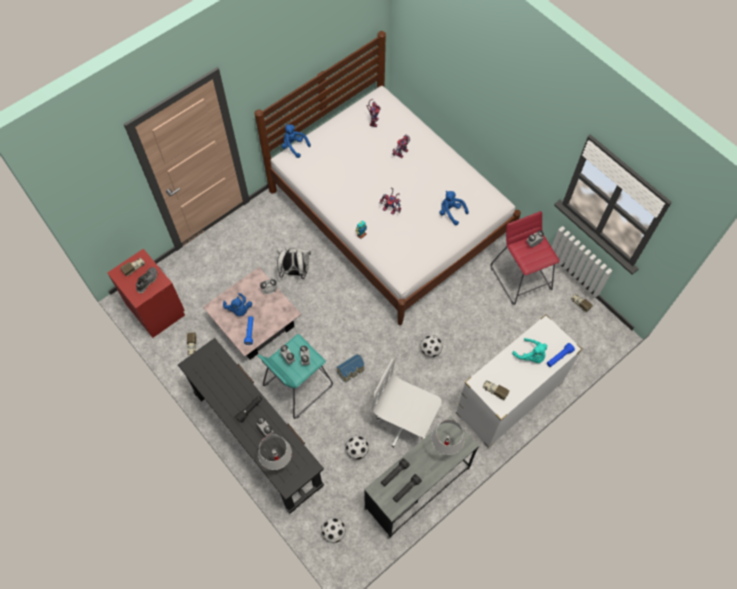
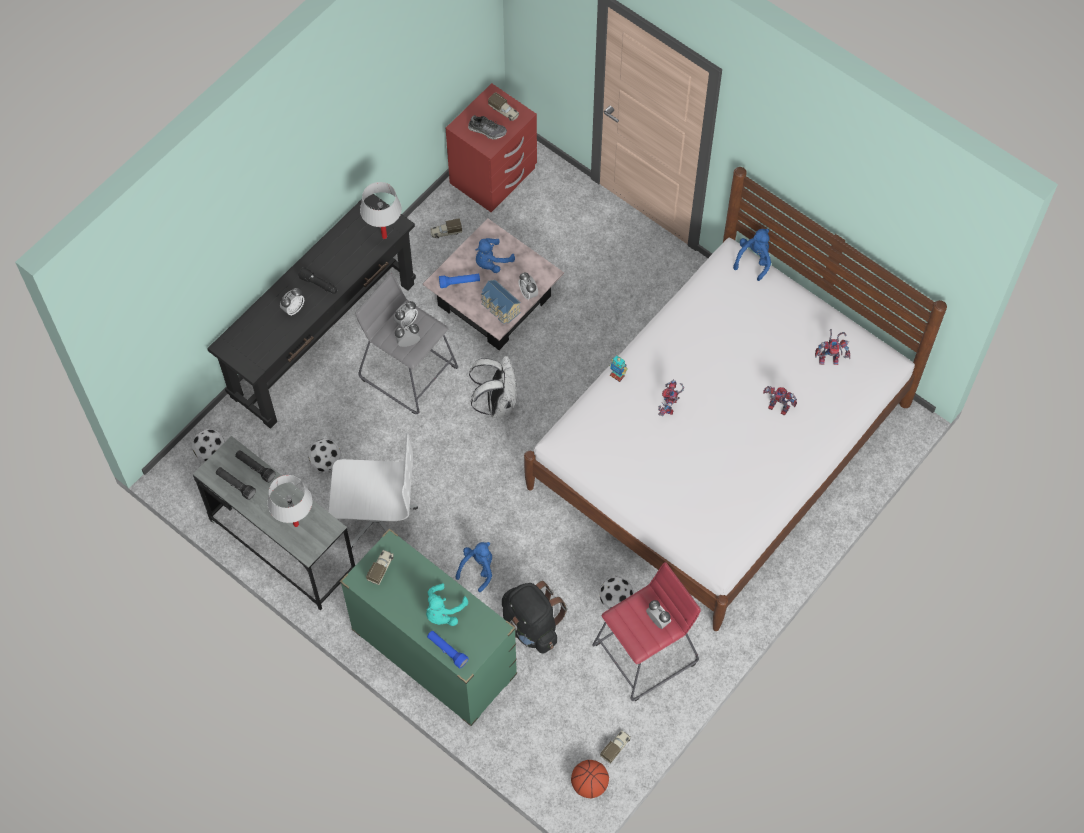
camera: 80 degrees right, 0 degrees up
turquoise stool [258,334,333,419] -> grey stool [356,274,458,415]
white table lamp [258,435,292,470] -> white table lamp moved to [360,182,402,239]
white backpack [277,247,311,279] -> white backpack moved to [469,356,517,418]
toy house [337,354,365,382] -> toy house moved to [481,280,521,324]
white office chair [372,358,442,448] -> white office chair turned 75 degrees clockwise [329,433,418,549]
football [420,335,443,357] -> football moved to [600,577,634,609]
blue plush toy [439,191,469,225] -> blue plush toy moved to [456,542,492,592]
white dresser [456,314,583,448] -> green dresser [340,528,517,726]
none -> black backpack [502,581,568,654]
none -> basketball [571,760,609,798]

